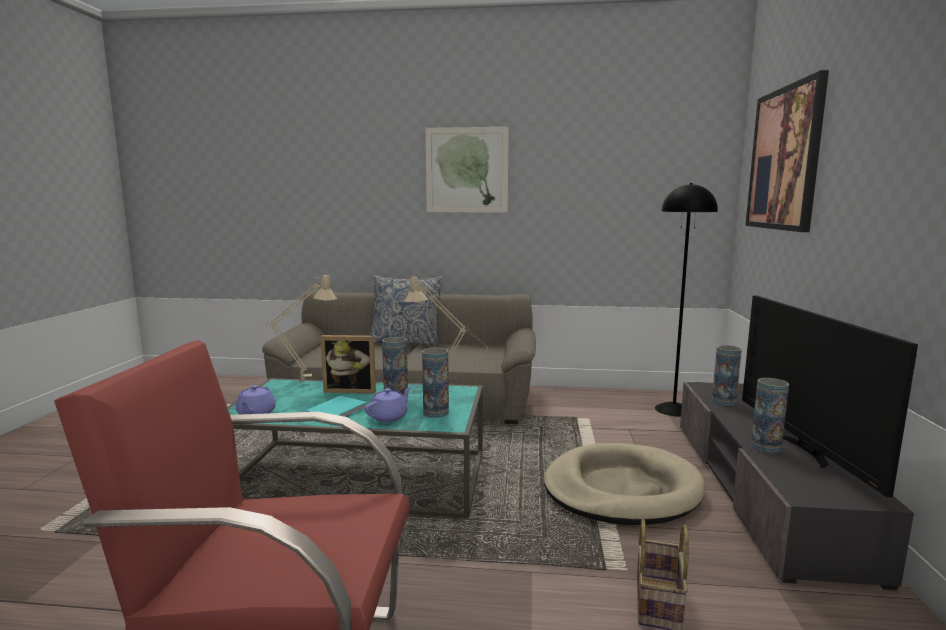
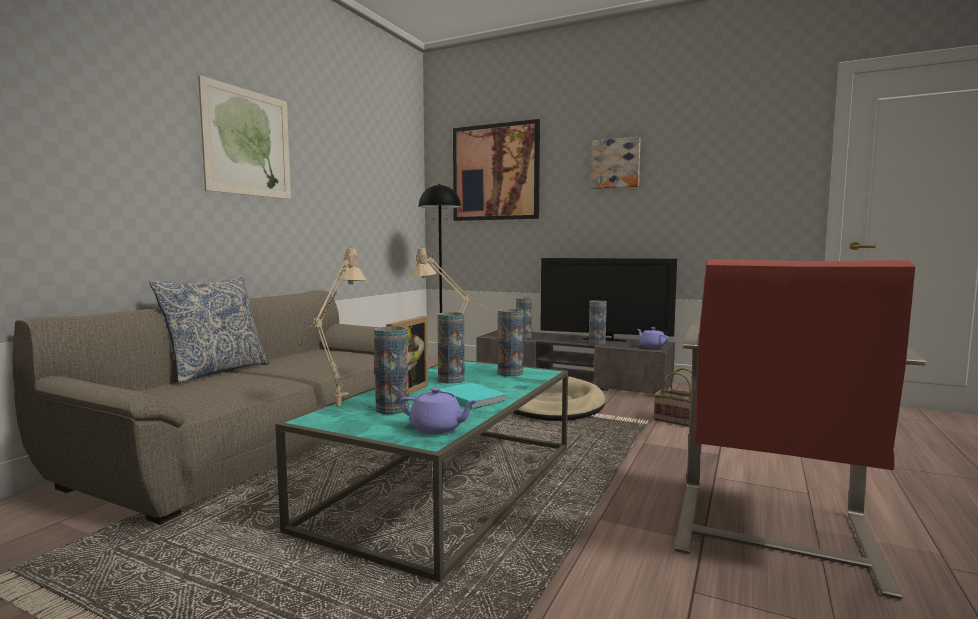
camera: 70 degrees left, 5 degrees down
purple teapot [365,387,411,422] -> purple teapot moved to [637,327,669,348]
none -> vase [374,326,409,414]
none -> picture [591,137,641,189]

